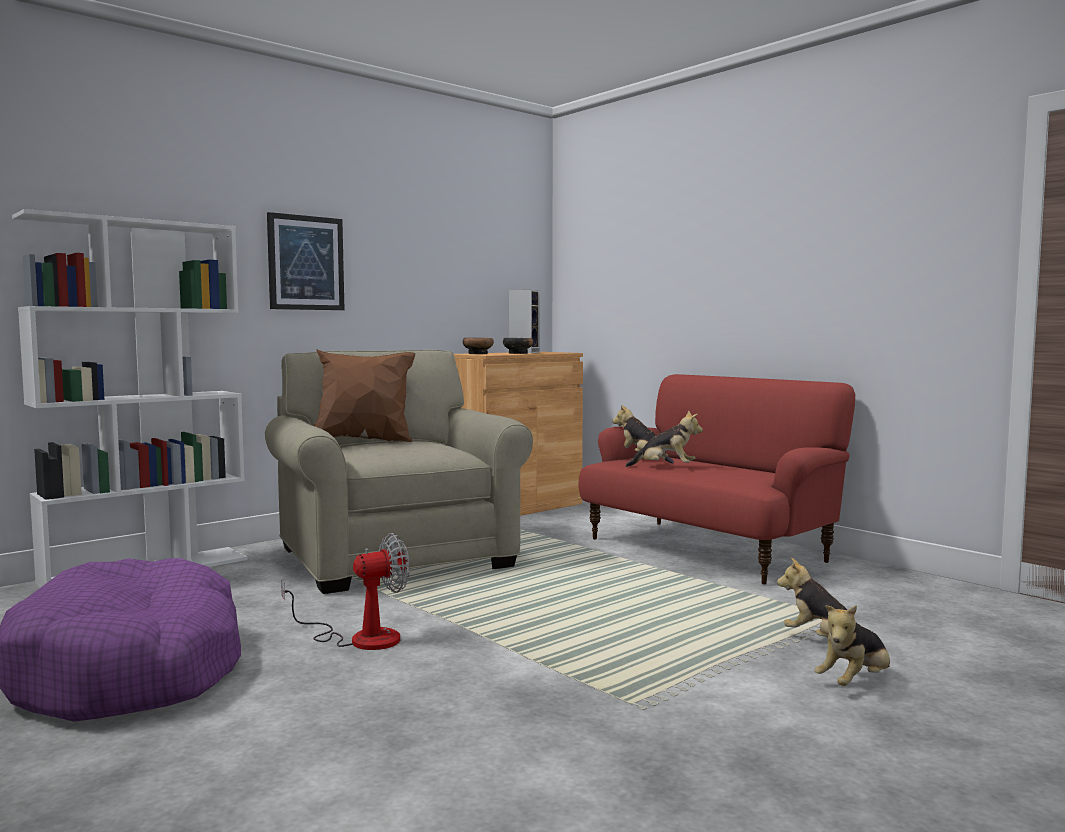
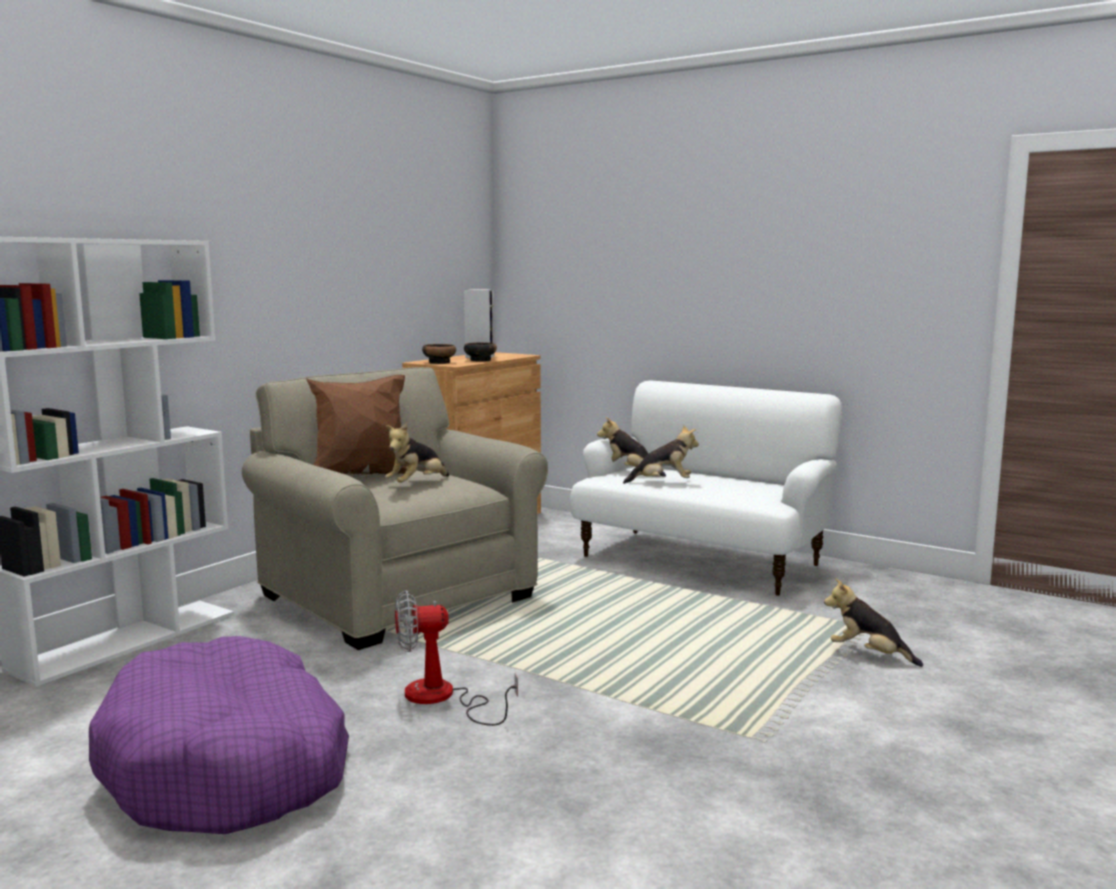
camera: 15 degrees left, 5 degrees up
picture [267,212,345,310] -> none
fan [281,533,410,650] -> fan turned 150 degrees counterclockwise [395,590,518,726]
red sofa [578,374,855,585] -> white sofa [570,380,842,596]
plush toy [814,605,890,686] -> plush toy moved to [385,423,449,483]

